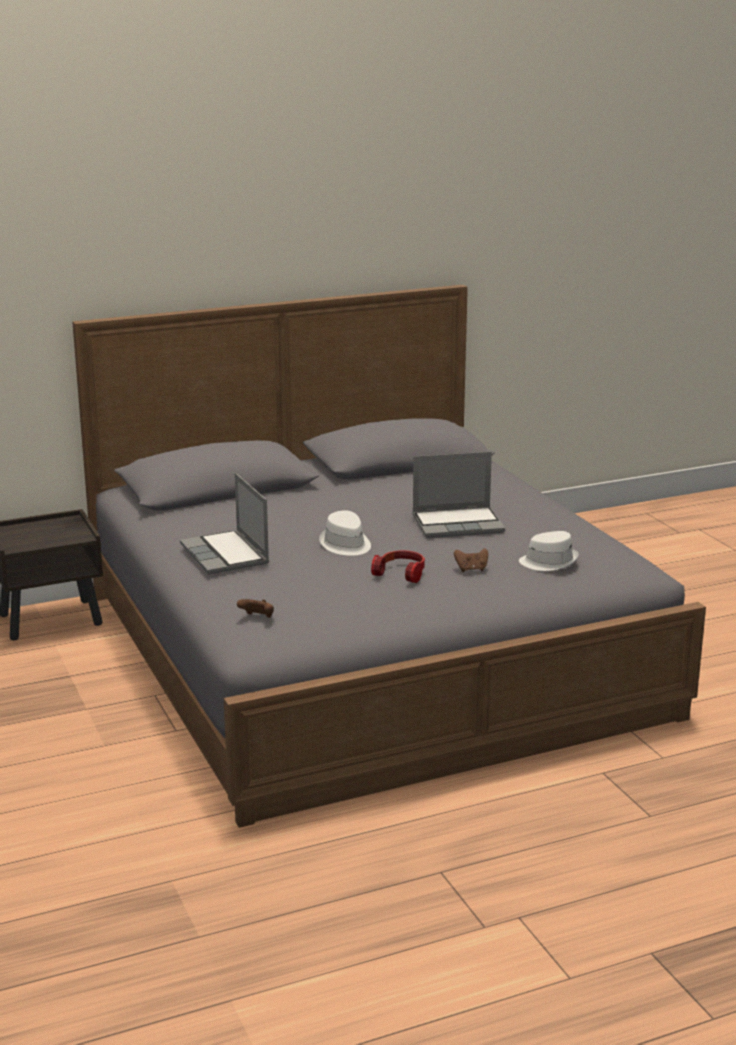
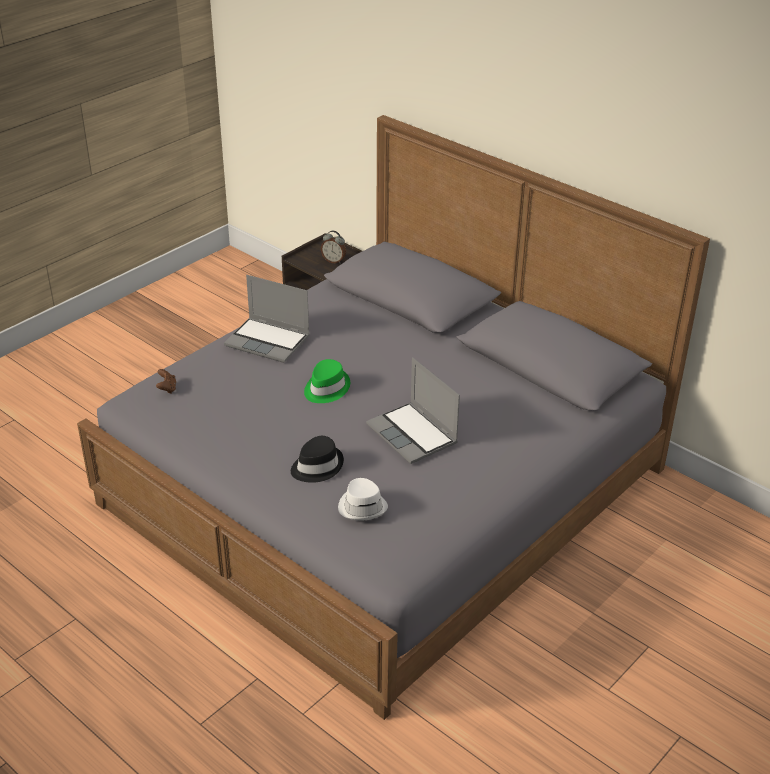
camera: 65 degrees right, 15 degrees up
laptop [180,473,269,574] -> laptop turned 105 degrees counterclockwise [224,275,310,363]
white hat [319,510,371,556] -> green hat [304,359,350,403]
headphones [371,550,425,583] -> none
brown game controller [454,548,488,572] -> black hat [291,436,344,483]
none -> alarm clock [321,231,346,264]

